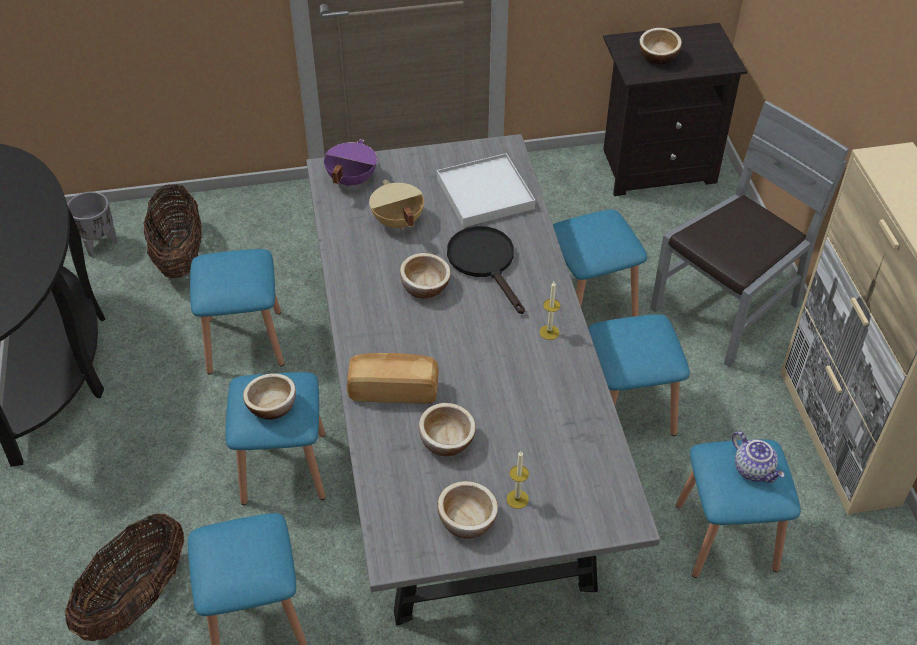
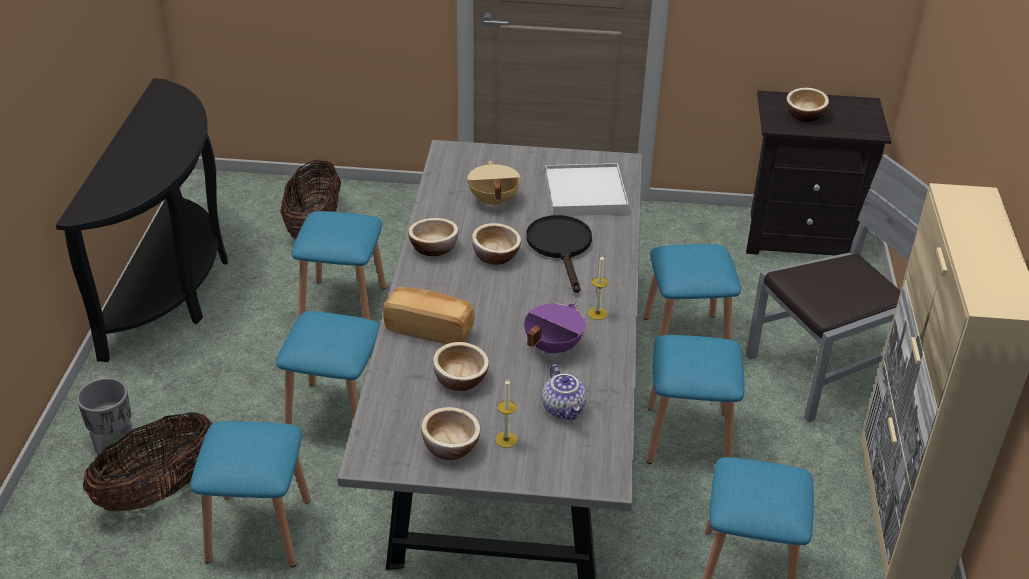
camera: 15 degrees right, 10 degrees down
grey planter [67,192,118,257] -> grey planter moved to [77,378,135,453]
bowl [243,373,296,420] -> bowl moved to [408,218,458,256]
purple cooking pot [324,139,377,187] -> purple cooking pot moved to [524,303,585,354]
teapot [732,431,785,483] -> teapot moved to [542,364,586,421]

